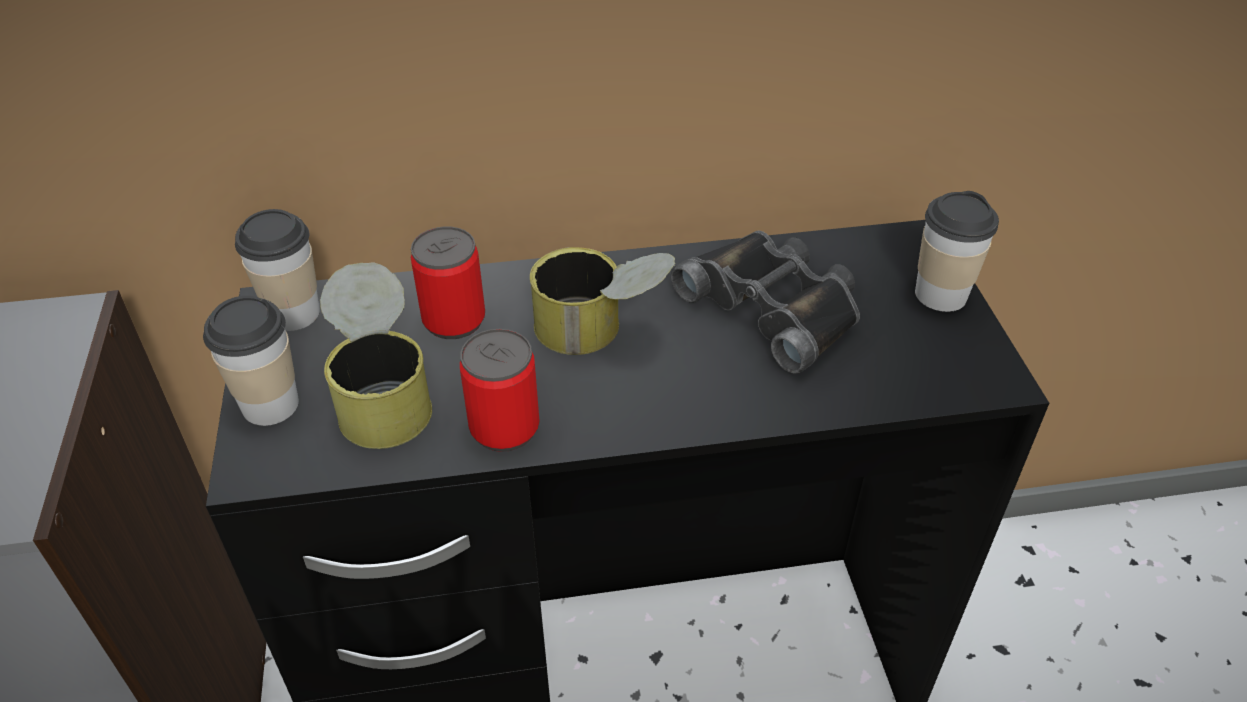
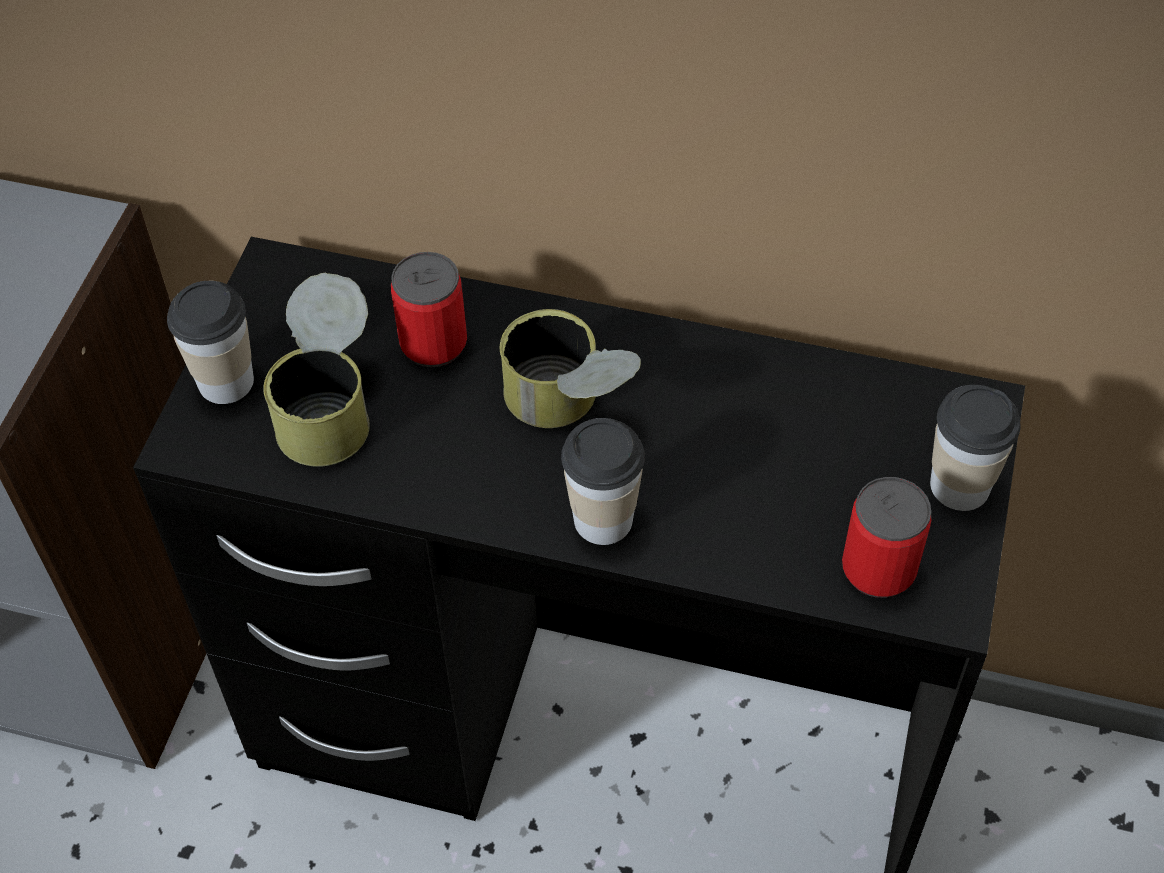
camera: 25 degrees right, 10 degrees up
cup [235,209,320,331] -> cup moved to [561,418,645,545]
can [460,329,540,452] -> can moved to [842,477,931,598]
black binoculars [671,230,860,374] -> none

